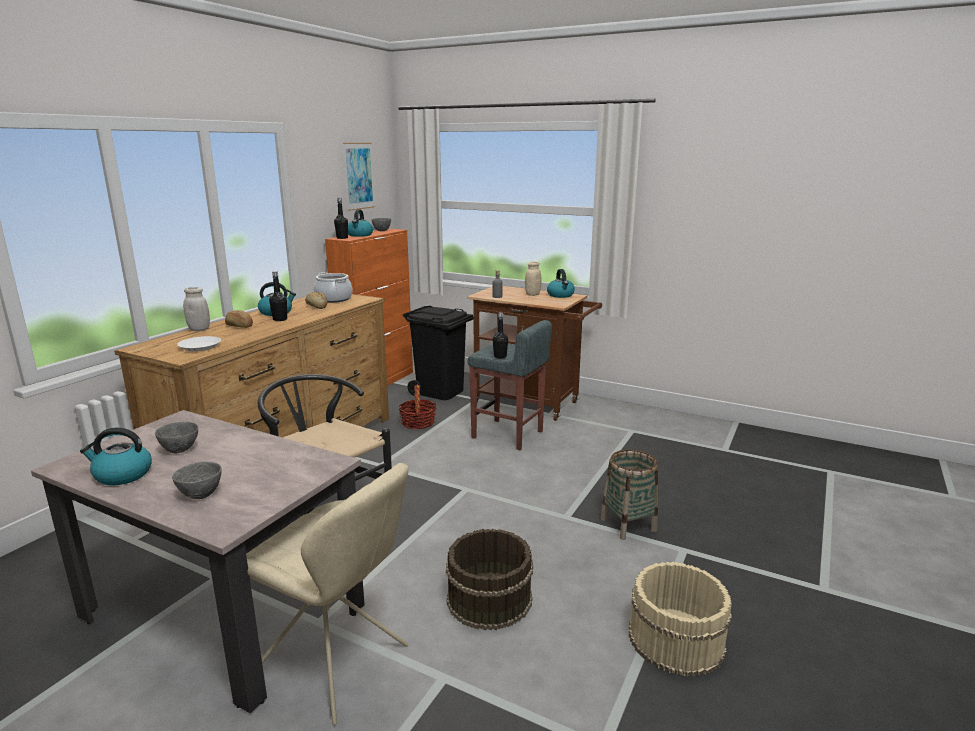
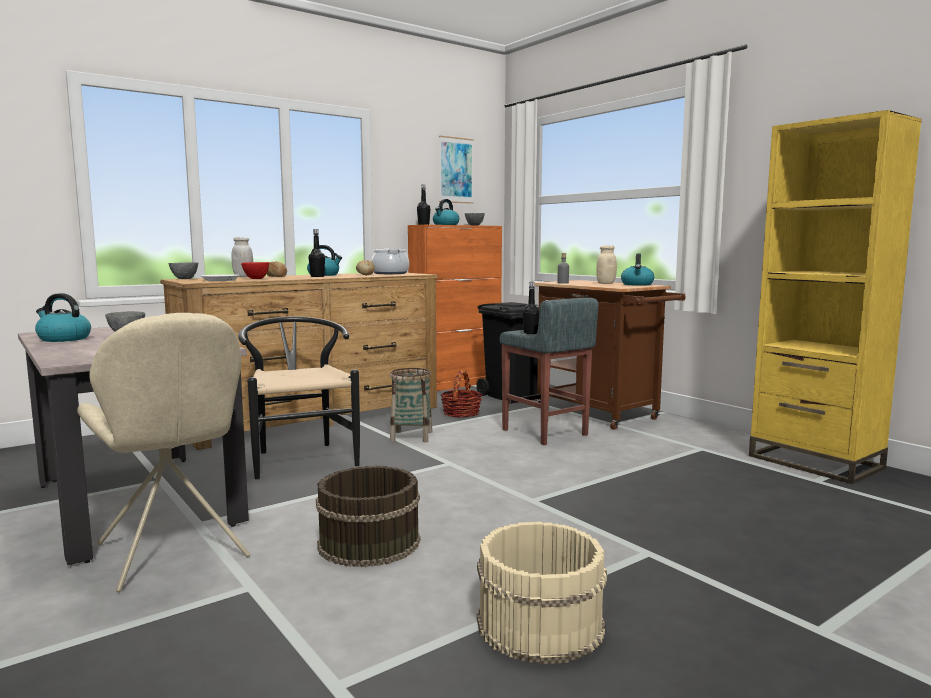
camera: 25 degrees right, 10 degrees down
grey bowl [172,462,222,499] -> grey bowl moved to [168,262,198,279]
basket [600,449,658,540] -> basket moved to [390,368,432,442]
none -> red bowl [241,262,269,279]
none -> yellow bookcase [749,110,922,484]

